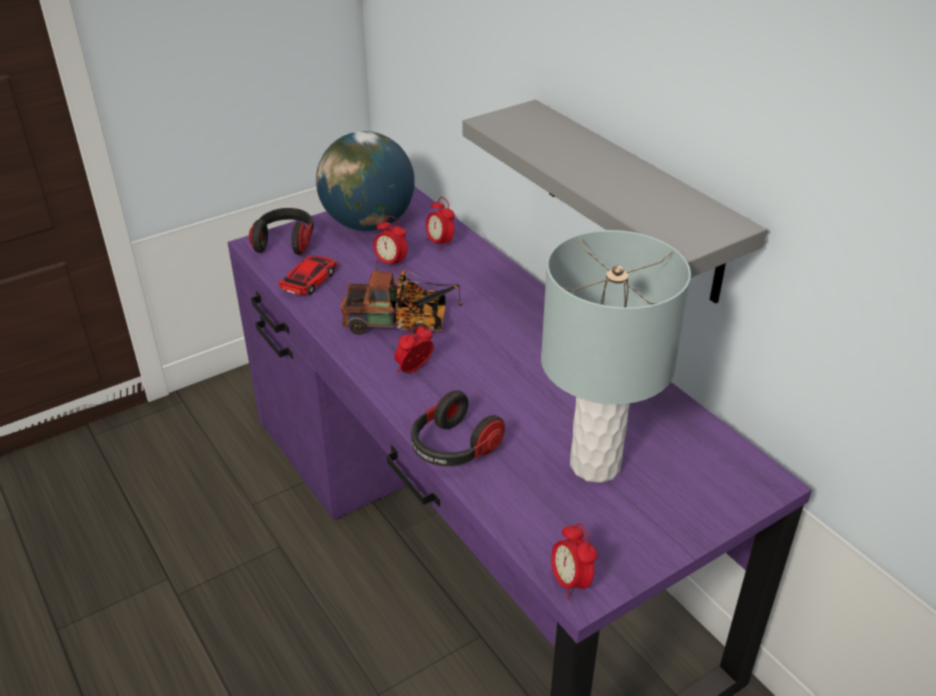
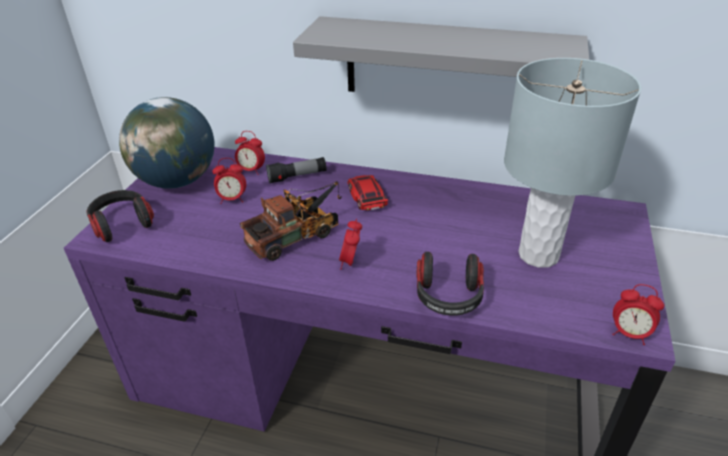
camera: 40 degrees left, 0 degrees up
toy car [278,255,338,295] -> toy car moved to [347,175,388,210]
none -> flashlight [266,157,327,184]

